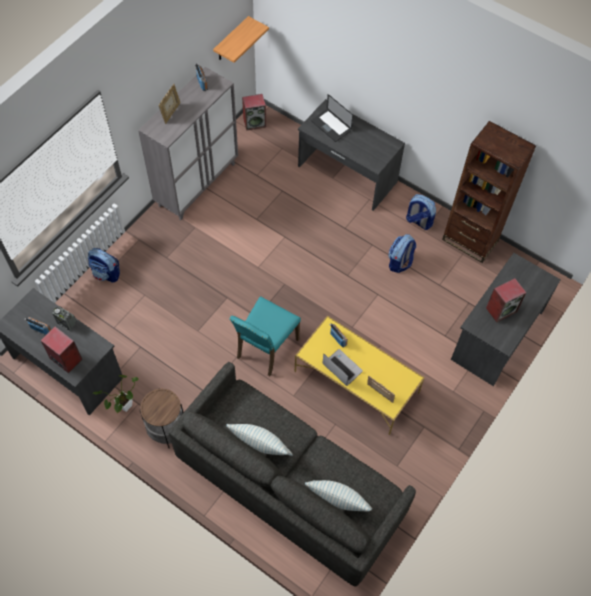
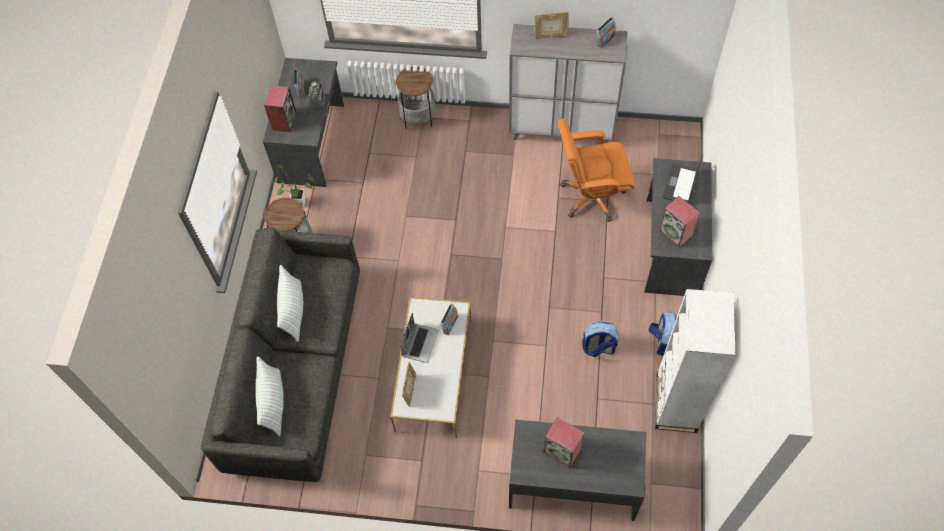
camera: 65 degrees right, 0 degrees up
backpack [88,248,120,283] -> side table [396,67,436,129]
shelf [213,16,269,63] -> none
turquoise chair [229,296,301,376] -> none
speaker [242,94,266,131] -> speaker moved to [659,196,700,248]
yellow coffee table [295,315,425,435] -> white coffee table [390,297,472,438]
brown bookcase [442,121,536,263] -> white bookcase [655,289,735,433]
none -> orange office chair [558,119,635,222]

